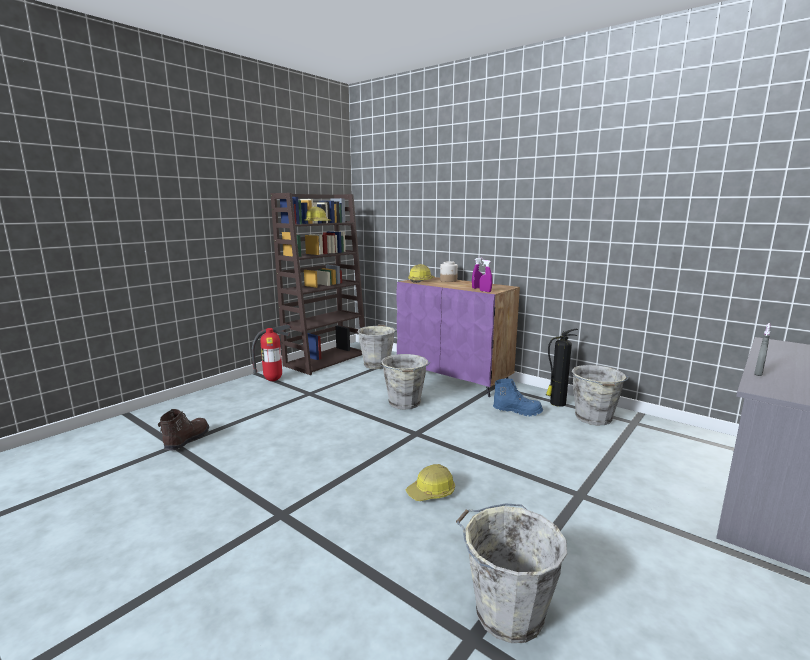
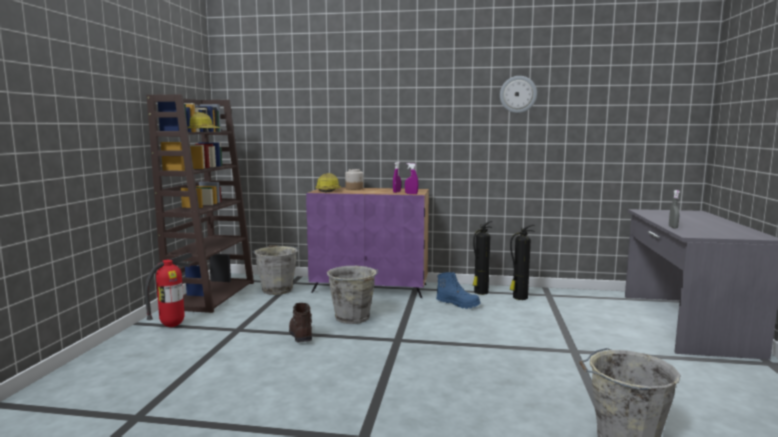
camera: 30 degrees left, 5 degrees down
brown boot [158,409,209,450] -> brown boot moved to [289,303,312,343]
hard hat [405,464,455,501] -> none
blue boot [493,378,543,416] -> blue boot turned 45 degrees clockwise [436,272,480,309]
grey bucket [572,365,629,425] -> fire extinguisher [509,225,535,300]
none -> wall clock [500,76,537,113]

